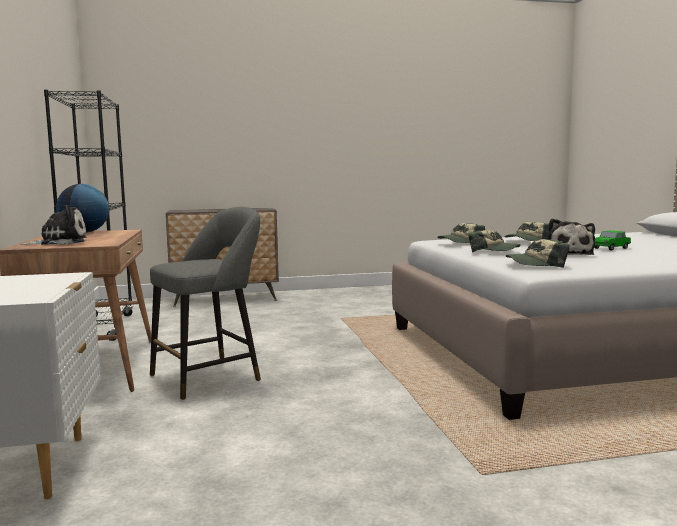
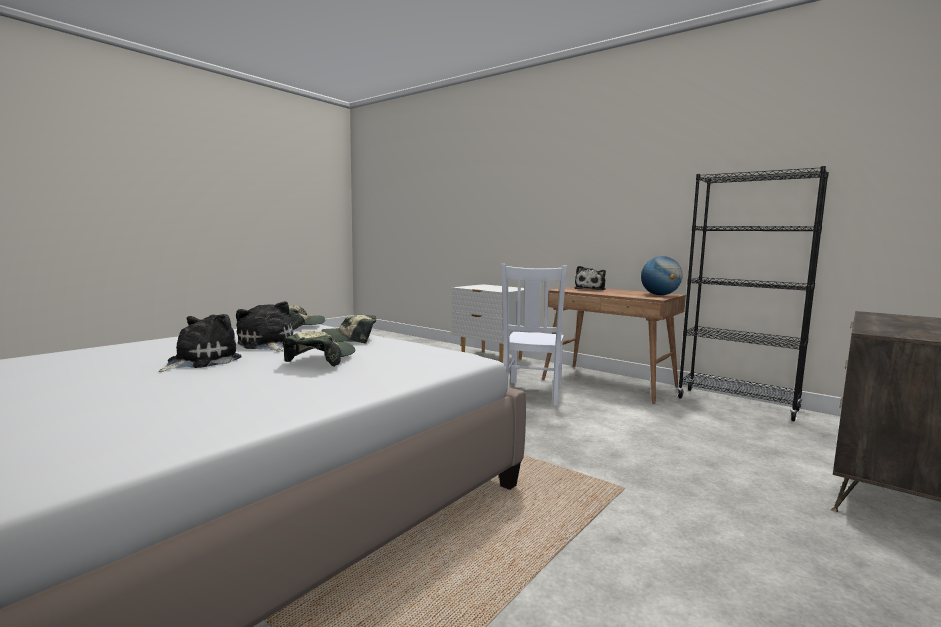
camera: 140 degrees right, 0 degrees up
grey stool [150,207,261,400] -> white chair [501,264,567,406]
cap [437,223,485,243] -> none
toy car [594,231,631,250] -> plush toy [159,314,241,372]

